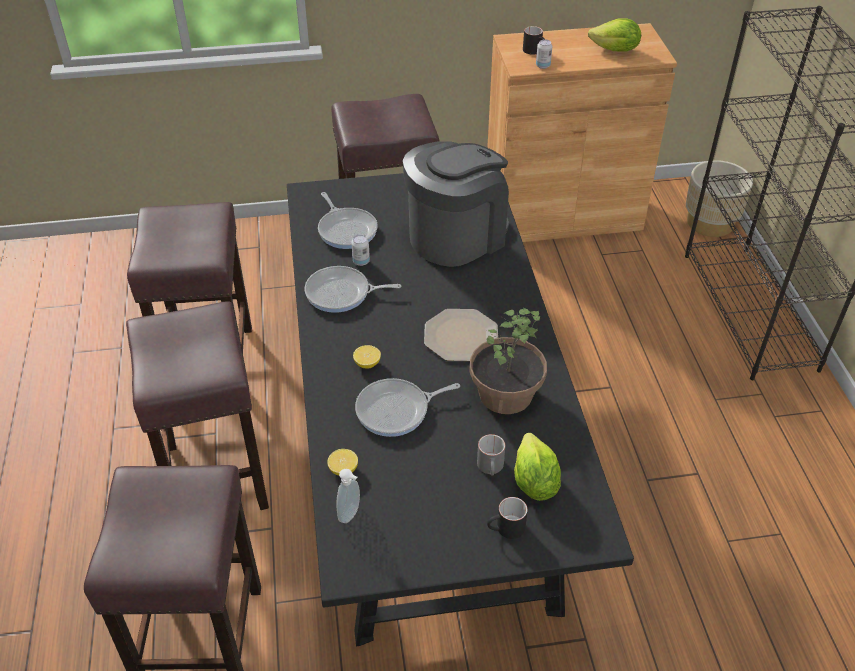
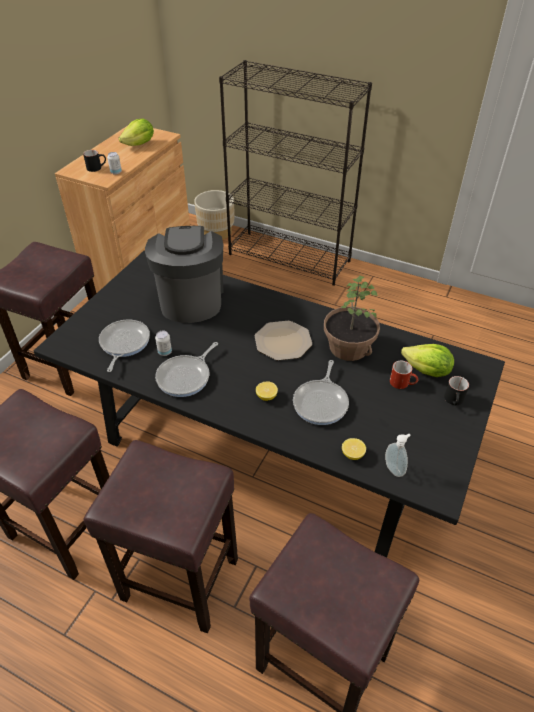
camera: 55 degrees left, 0 degrees up
frying pan [318,192,378,249] -> frying pan turned 90 degrees counterclockwise [99,320,150,372]
grey mug [477,434,505,476] -> red mug [390,361,418,389]

